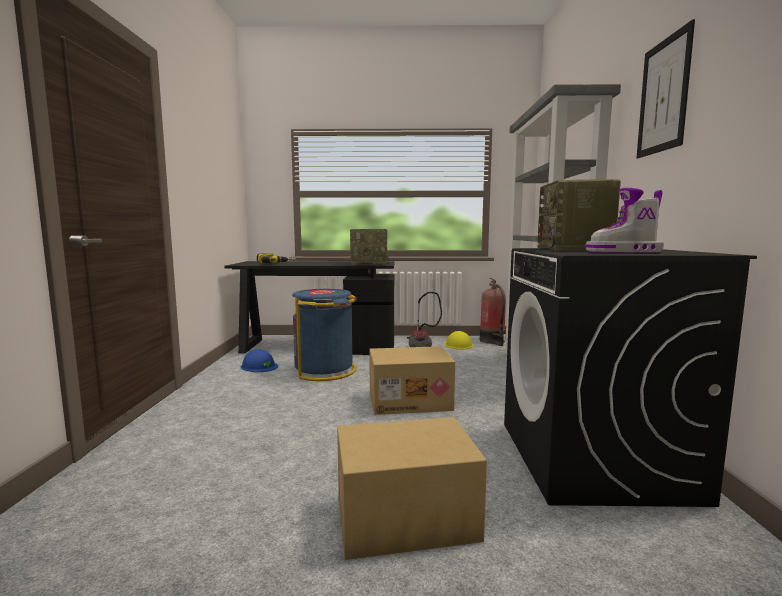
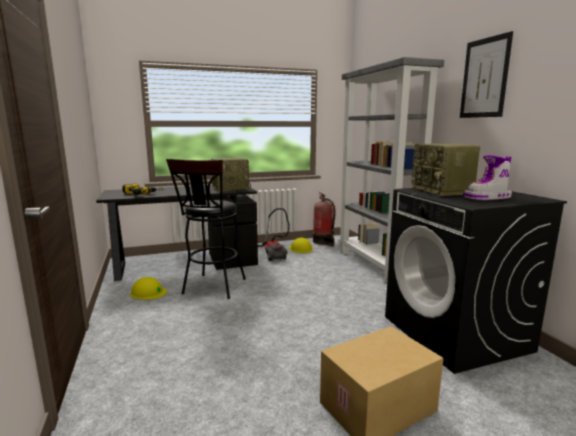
camera: 20 degrees left, 5 degrees up
blue hard hat [241,349,278,372] -> yellow hard hat [130,277,167,300]
blue trash can [292,289,357,381] -> black stool [166,159,246,299]
cardboard box [369,346,455,415] -> none

